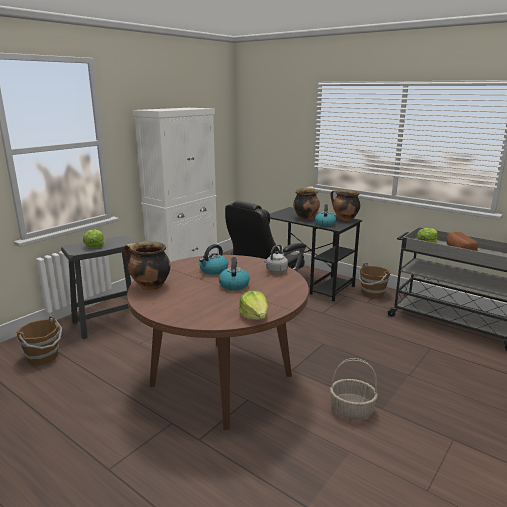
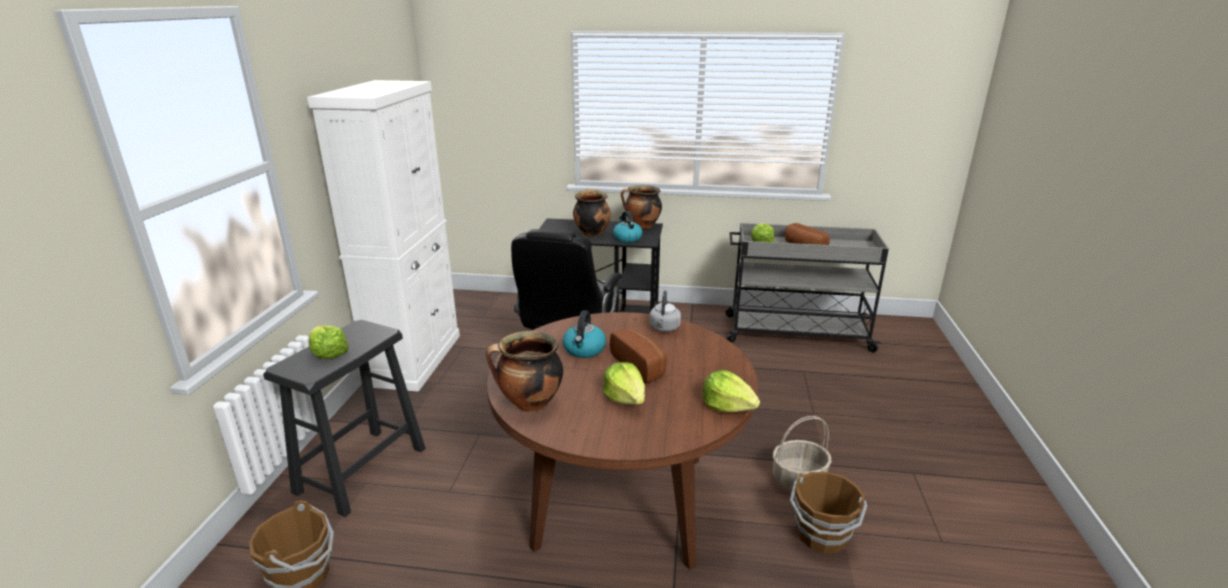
camera: 30 degrees left, 5 degrees up
kettle [219,257,250,290] -> bread [610,329,667,383]
brown bucket [358,263,391,298] -> brown bucket moved to [790,472,867,553]
none -> lettuce [602,362,645,405]

